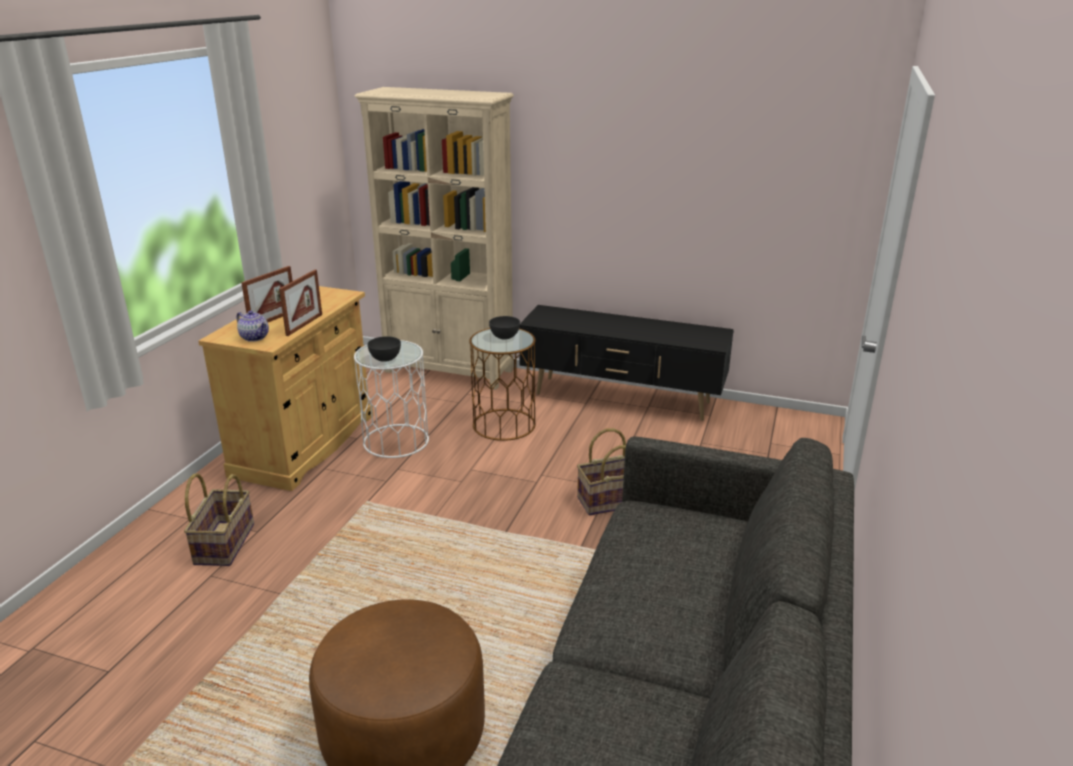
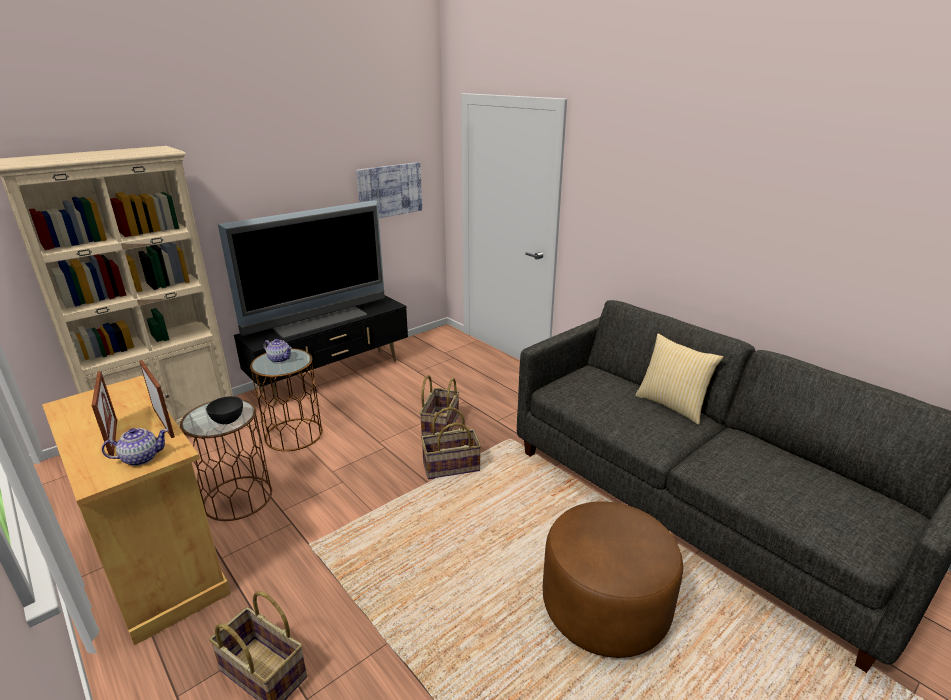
camera: 60 degrees left, 0 degrees up
white side table [354,340,429,458] -> brown side table [180,399,272,521]
grey bowl [489,316,520,339] -> teapot [263,339,292,363]
none -> television [218,200,385,339]
none -> picture [356,162,422,218]
none -> basket [421,407,481,479]
none -> pillow [635,334,724,425]

